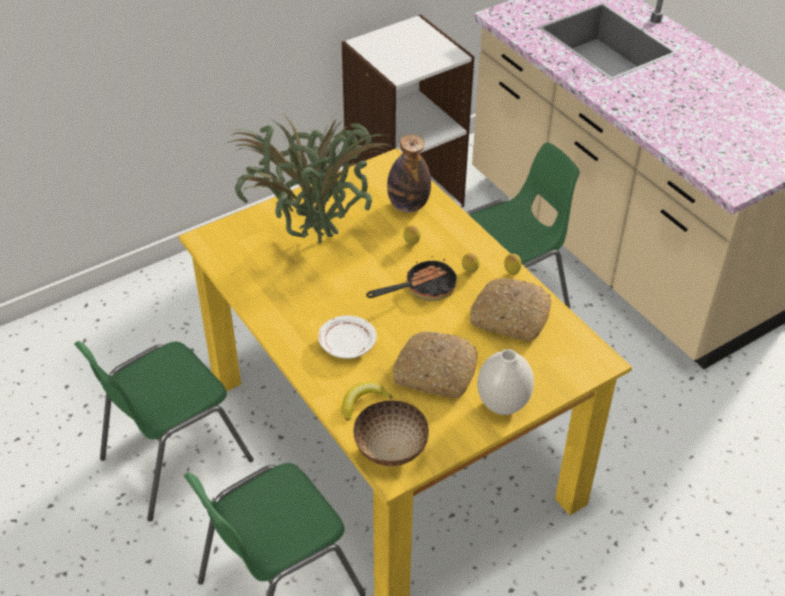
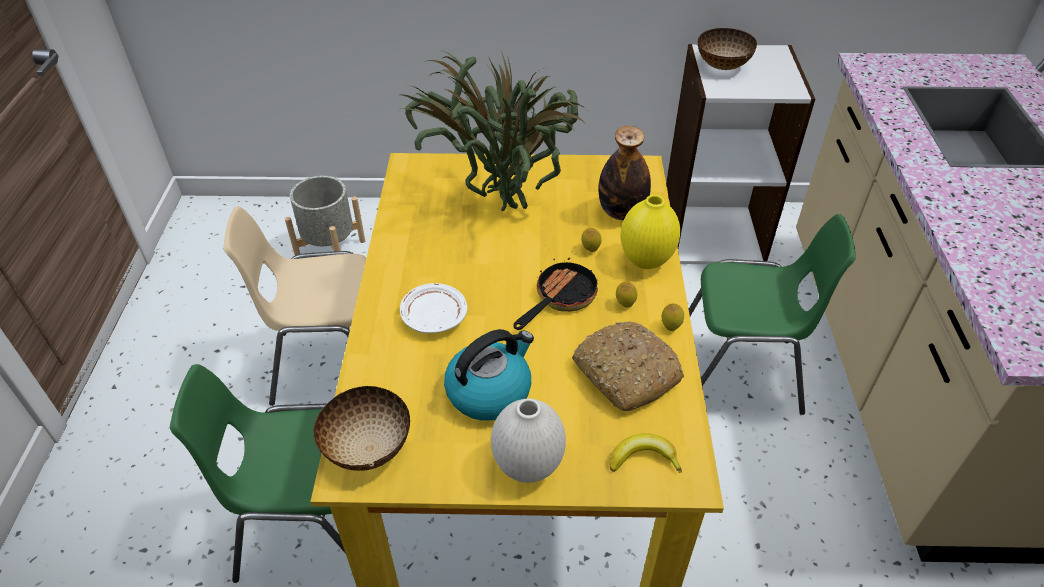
camera: 35 degrees right, 0 degrees up
green chair [74,341,254,521] -> beige chair [223,206,366,406]
banana [342,381,393,421] -> banana moved to [610,433,682,473]
frying pan [366,256,457,301] -> frying pan turned 60 degrees counterclockwise [513,257,599,330]
bread [393,331,478,398] -> kettle [444,329,534,421]
none -> grey planter [285,176,365,255]
none -> yellow vase [621,195,680,269]
none -> bowl [698,28,757,70]

